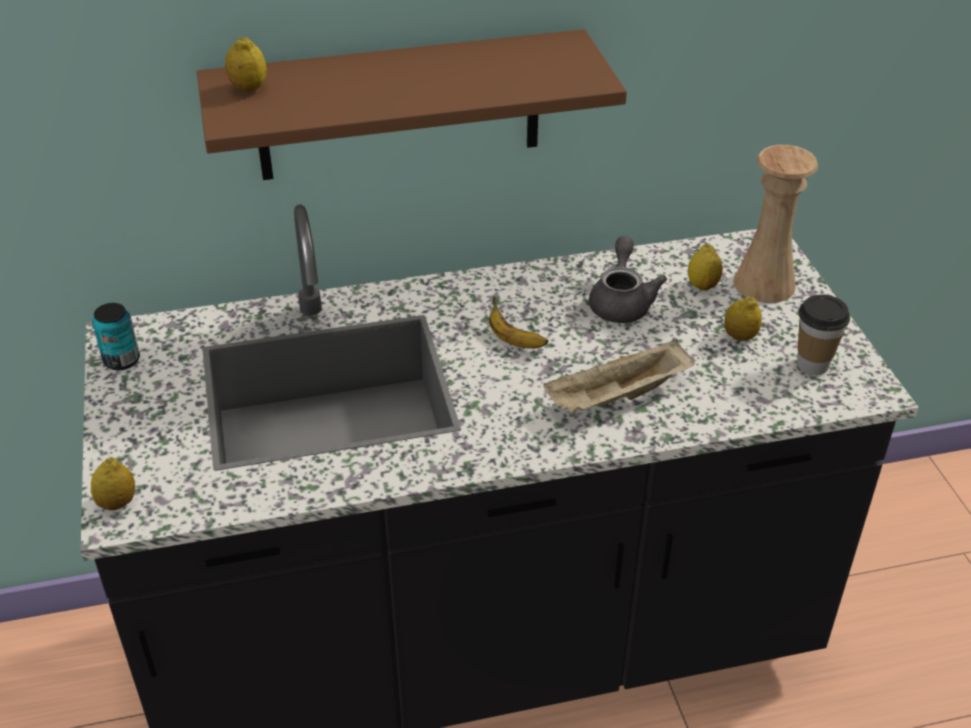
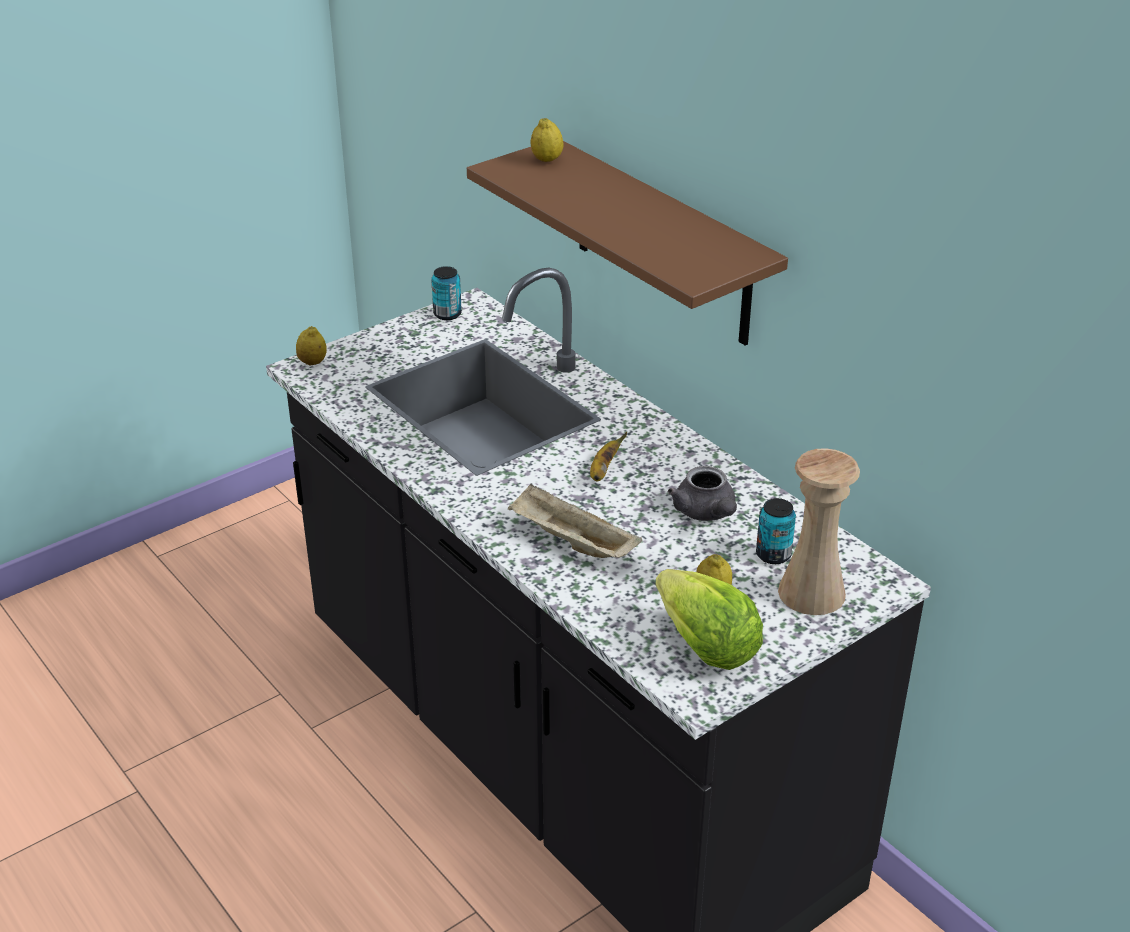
camera: 65 degrees right, 5 degrees down
grey teapot [589,236,667,323] -> grey teapot turned 90 degrees clockwise [668,466,737,521]
lemon [688,244,723,291] -> can [756,498,796,564]
cup [797,295,850,375] -> lettuce [655,569,763,670]

